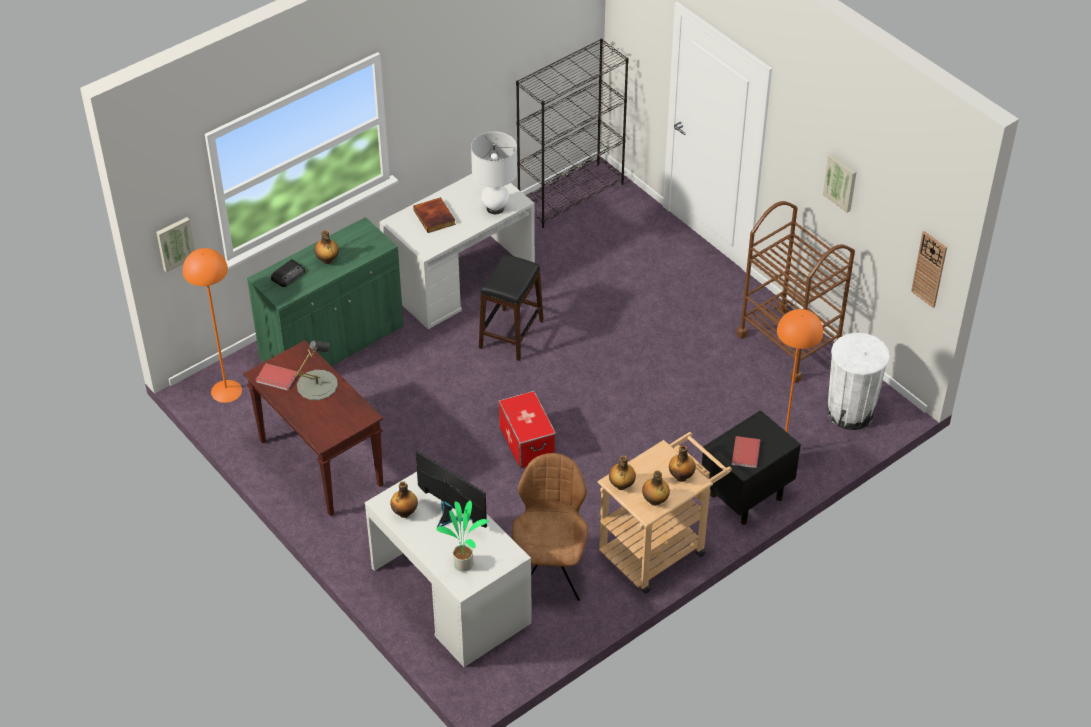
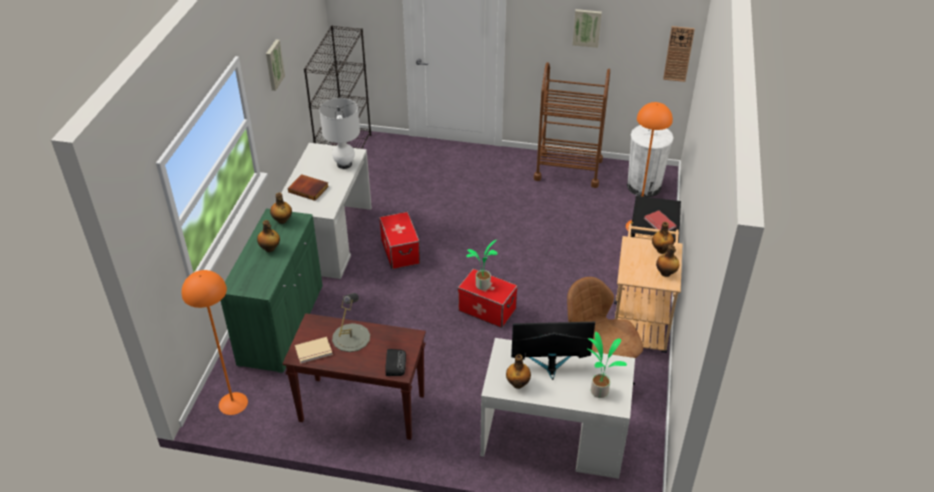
camera: 40 degrees left, 5 degrees down
picture [156,217,195,273] -> picture moved to [266,40,285,91]
red book [256,363,298,391] -> beige book [295,337,333,364]
radio [271,259,305,287] -> radio moved to [385,349,406,376]
black stool [479,254,544,361] -> storage box [379,212,420,269]
bottle [609,455,636,490] -> bottle moved to [270,193,292,224]
none -> potted plant [466,240,497,290]

